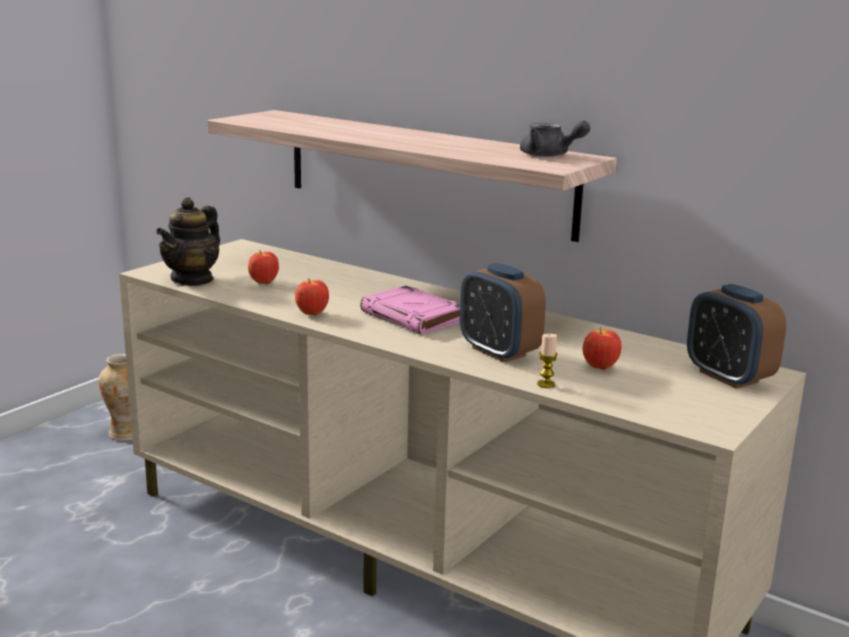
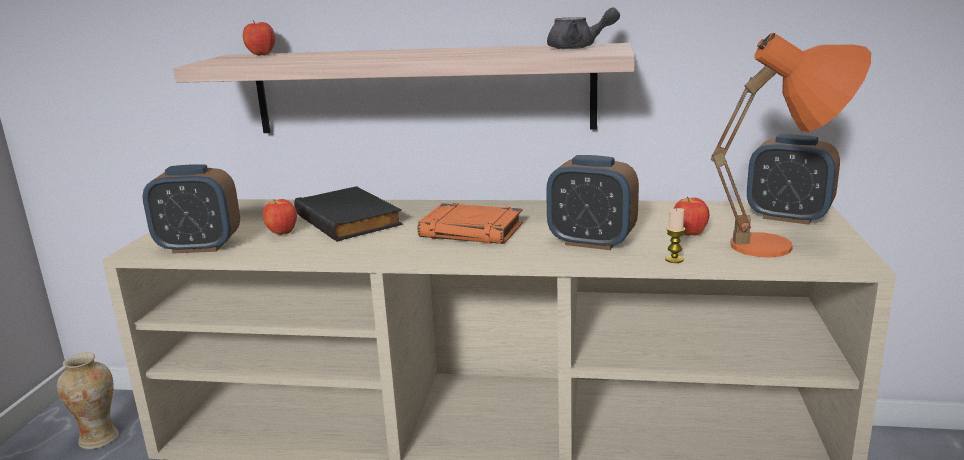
camera: 25 degrees left, 0 degrees up
teapot [156,197,220,286] -> alarm clock [142,164,240,254]
apple [295,278,329,316] -> apple moved to [243,20,275,56]
pink book [360,286,460,334] -> orange book [418,203,523,244]
none -> black book [294,186,403,242]
none -> orange table lamp [710,33,871,257]

